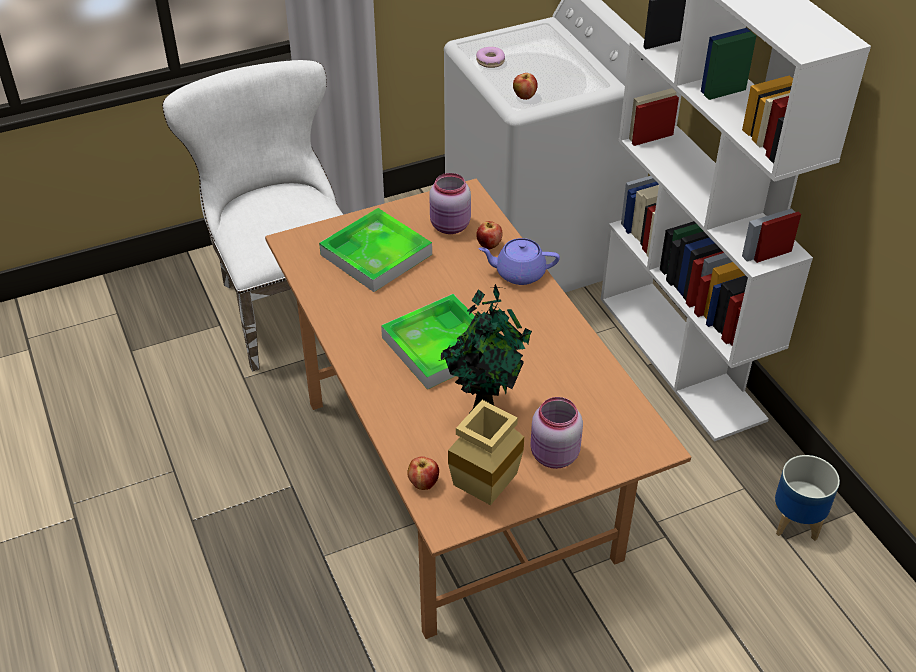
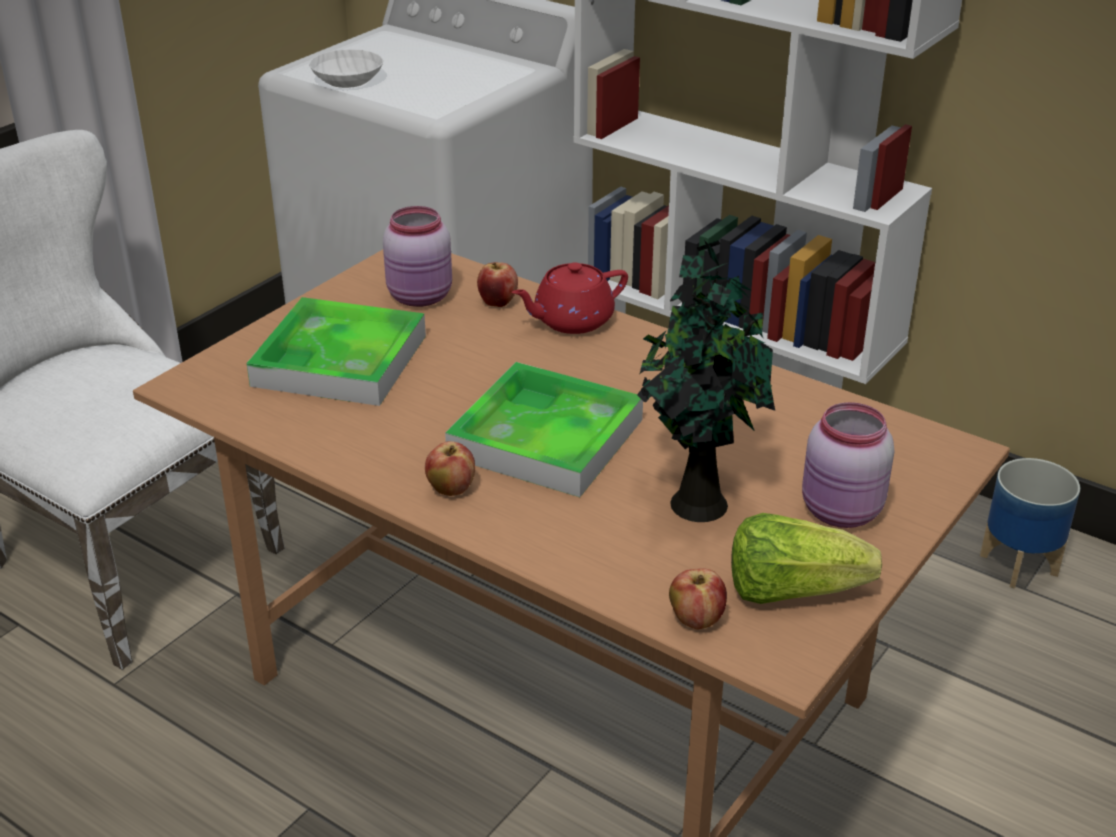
camera: 30 degrees left, 10 degrees down
beige vase [448,400,524,505] -> lettuce [731,513,882,604]
donut [476,47,505,68] -> white bowl [309,49,383,88]
purple teapot [478,238,560,285] -> red teapot [512,262,628,334]
apple [513,73,538,100] -> apple moved to [425,441,475,496]

